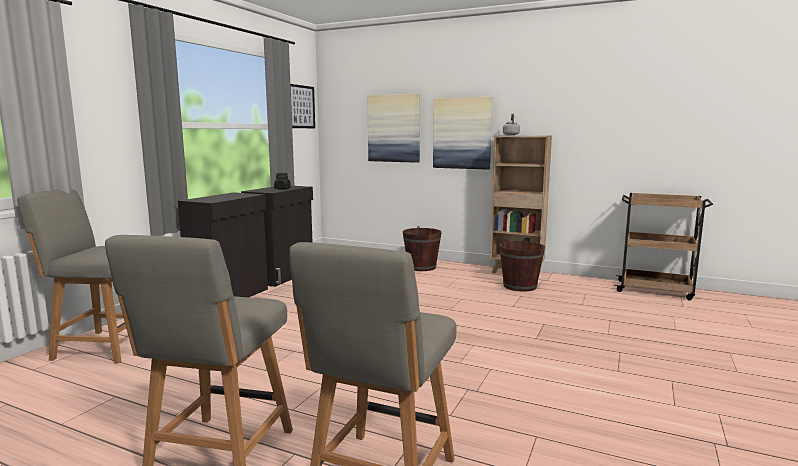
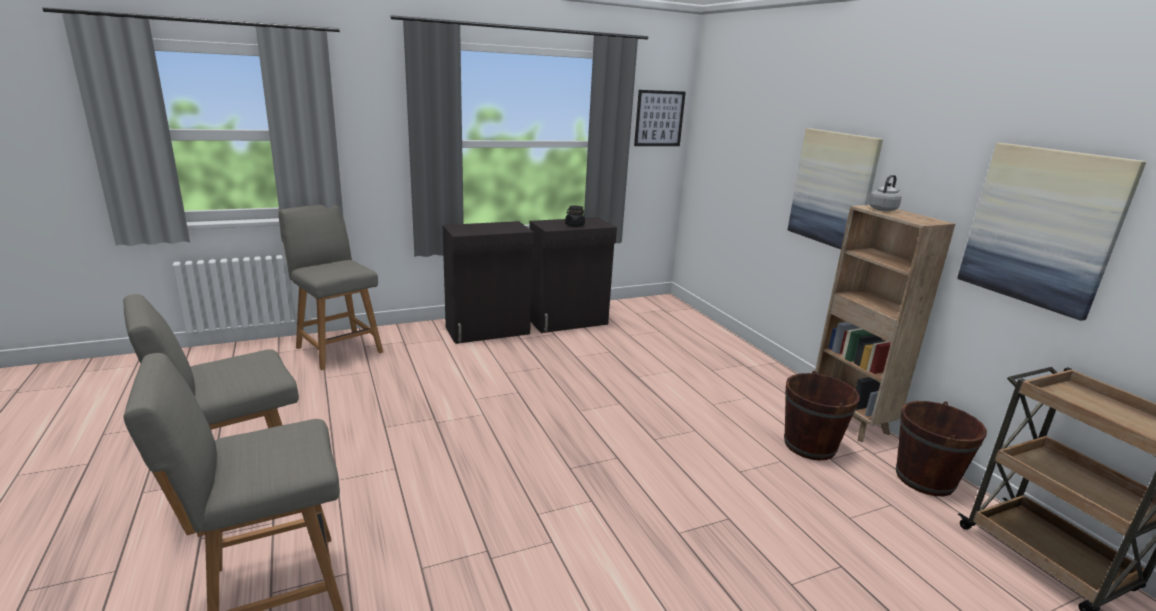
camera: 40 degrees right, 10 degrees up
picture [368,94,420,163] -> picture moved to [957,143,1146,321]
brown bucket [403,226,442,271] -> brown bucket moved to [896,401,987,496]

